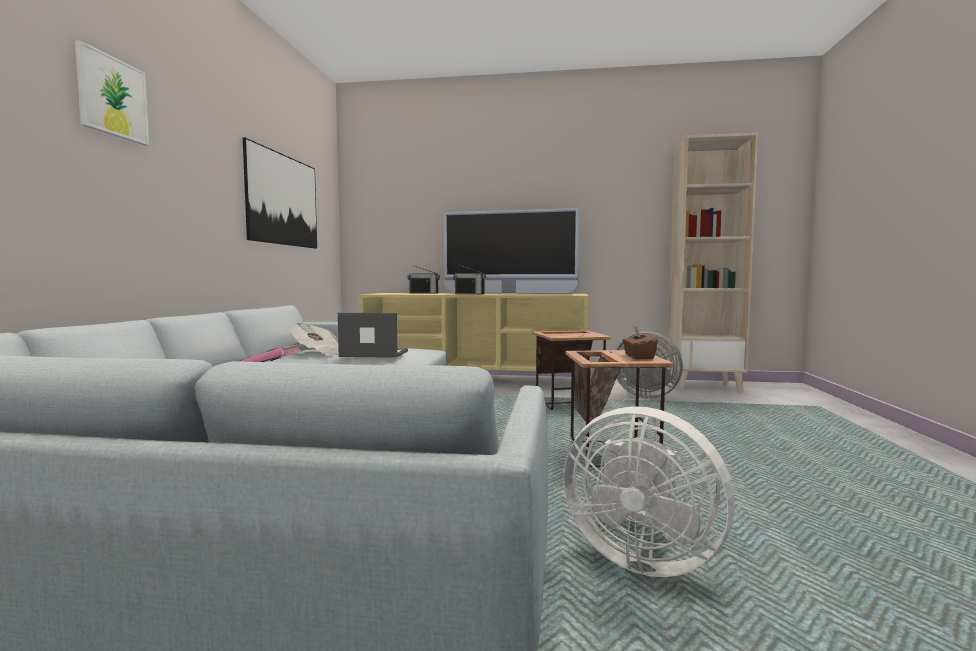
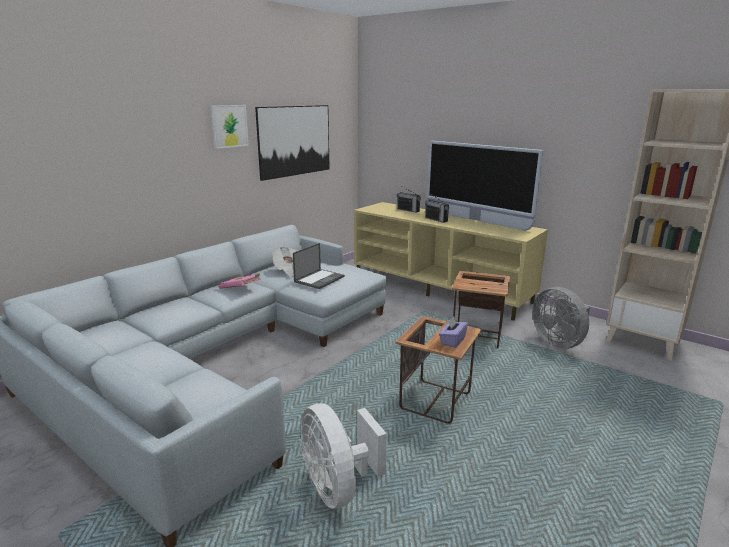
camera: 30 degrees right, 15 degrees up
picture [75,40,149,146] -> picture moved to [211,105,249,149]
laptop [338,313,408,358] -> laptop turned 90 degrees clockwise [293,243,345,289]
brown tissue box [623,327,658,359] -> purple tissue box [439,317,468,348]

